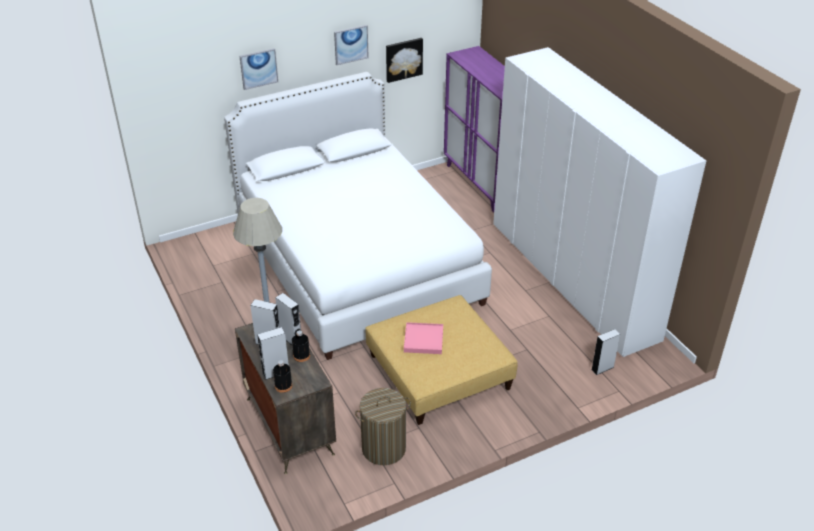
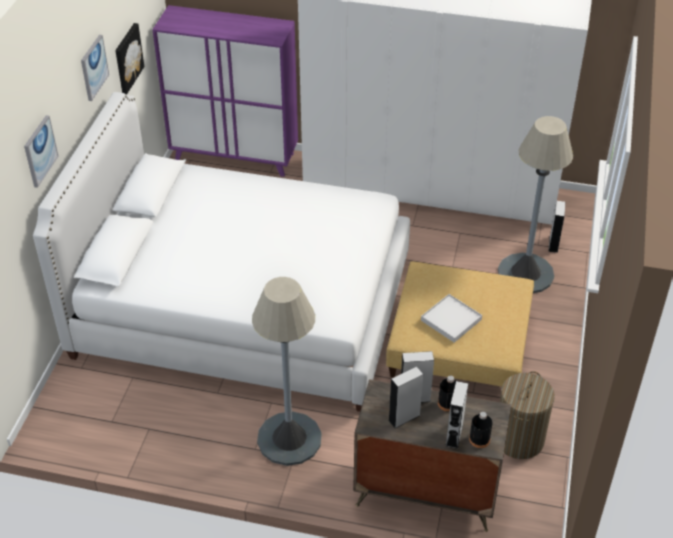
camera: 50 degrees left, 5 degrees up
pink tray [404,322,443,354] -> white tray [421,294,482,343]
none -> grey floor lamp [498,116,573,293]

